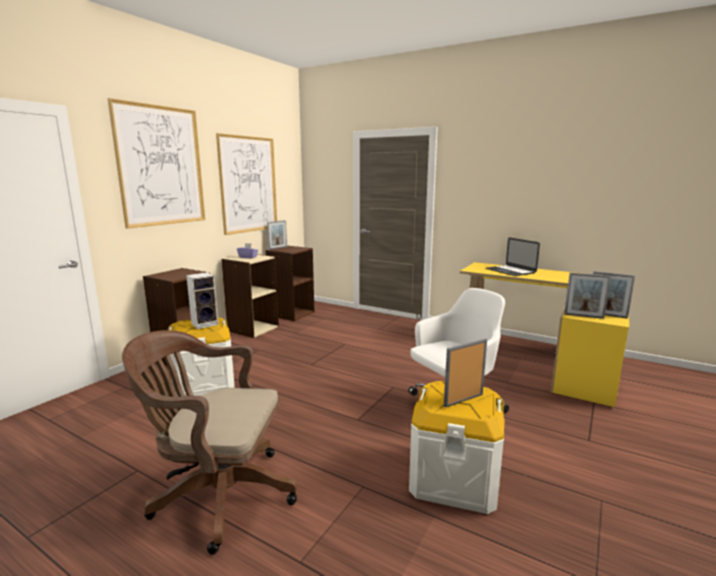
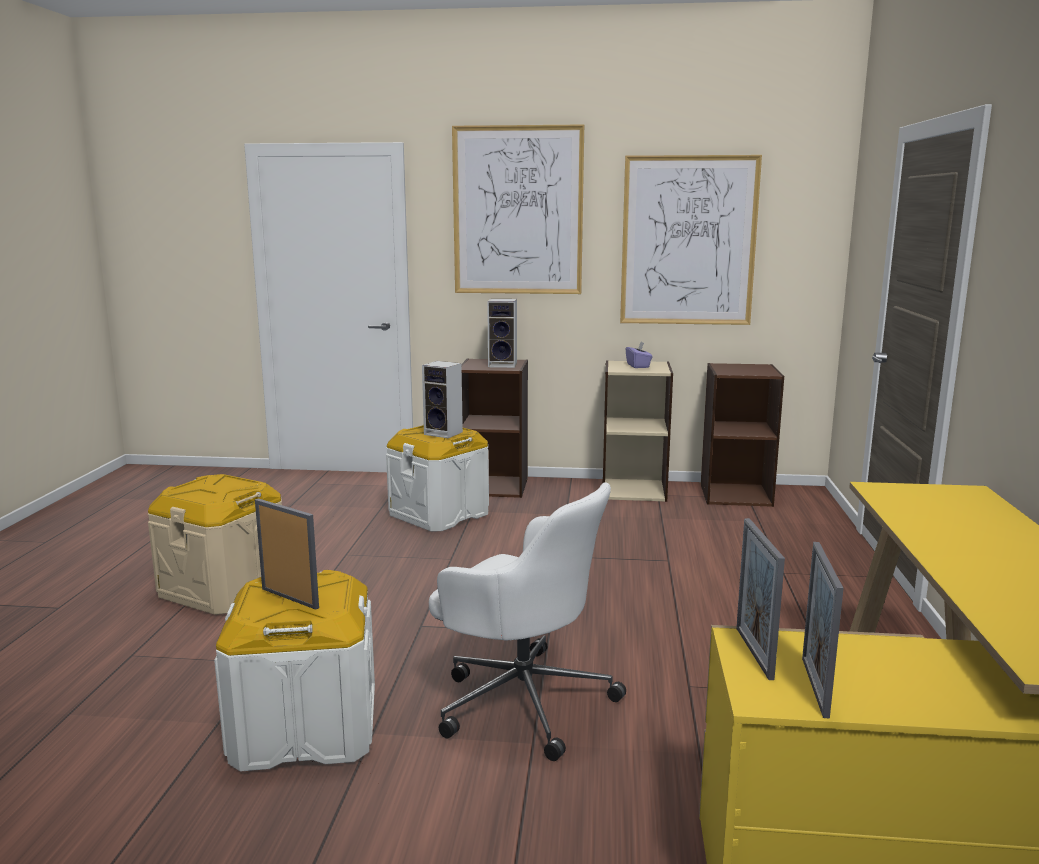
camera: 65 degrees right, 0 degrees up
brown office chair [122,330,297,555] -> beige storage box [148,474,282,615]
picture frame [267,220,287,250] -> none
laptop [486,237,540,276] -> none
none -> speaker [487,299,517,368]

